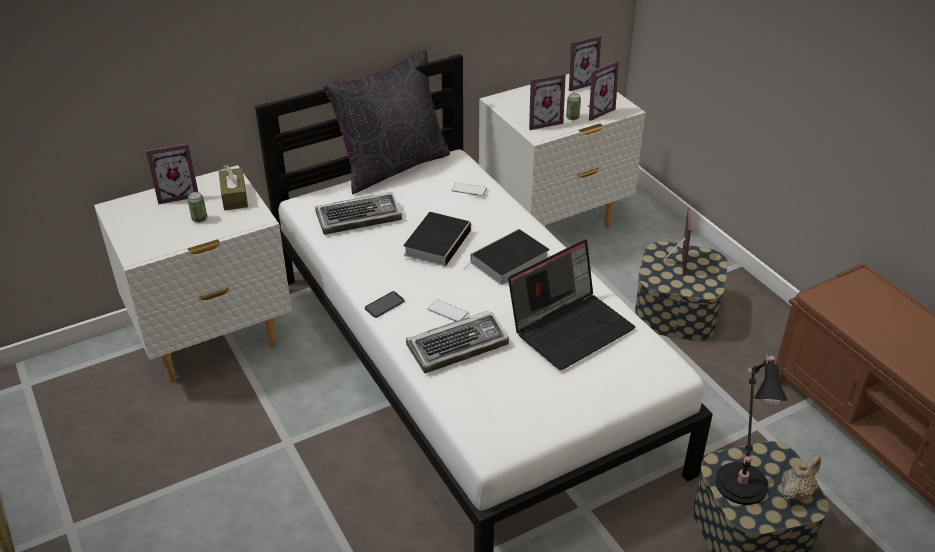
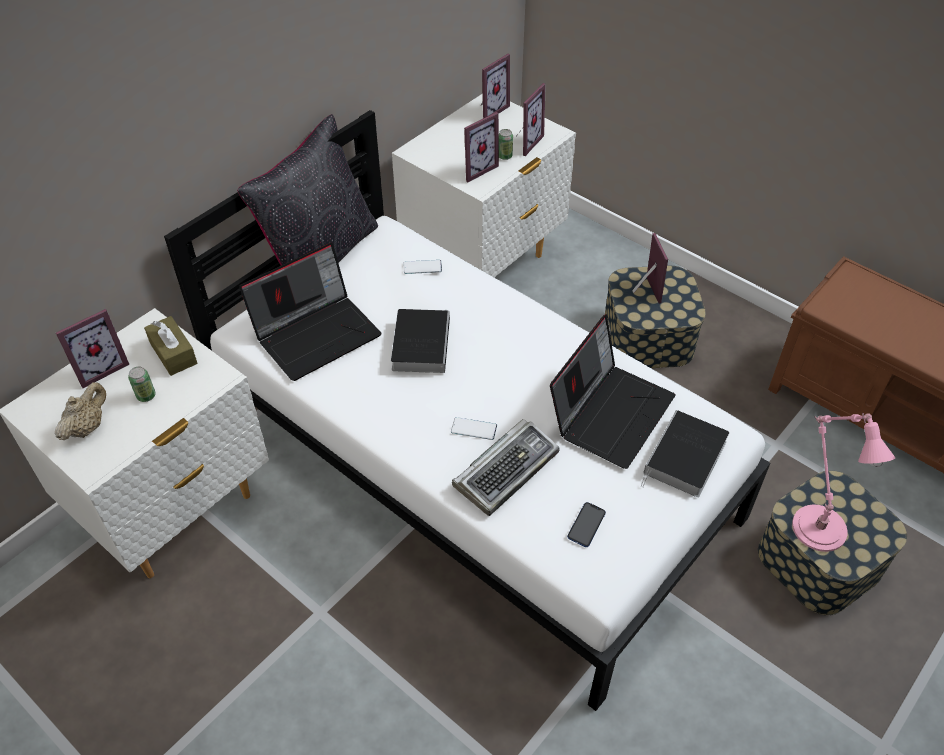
camera: 20 degrees left, 10 degrees up
keyboard [315,192,402,235] -> laptop [239,243,382,381]
phone [365,291,404,318] -> phone moved to [567,502,606,547]
book [464,229,550,285] -> book moved to [641,410,729,497]
black table lamp [715,354,788,505] -> pink table lamp [792,413,895,552]
beige teapot [781,455,821,501] -> beige teapot moved to [55,382,106,440]

